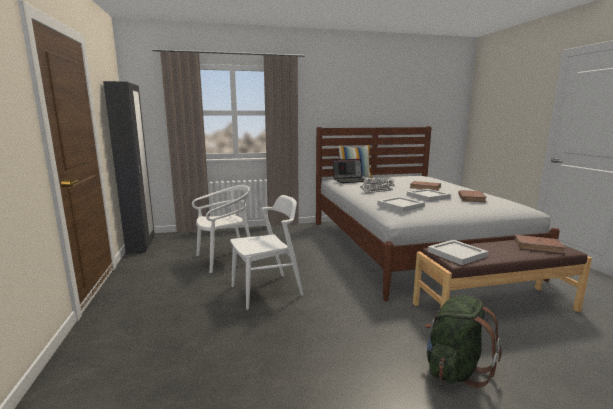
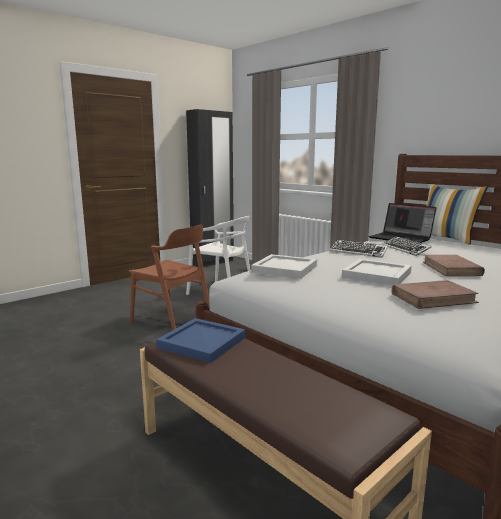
camera: 60 degrees right, 0 degrees up
white chair [230,195,303,310] -> brown chair [129,225,209,330]
green backpack [425,295,502,388] -> none
white tray [428,240,488,265] -> blue tray [156,318,245,363]
brown book [514,235,566,254] -> none

